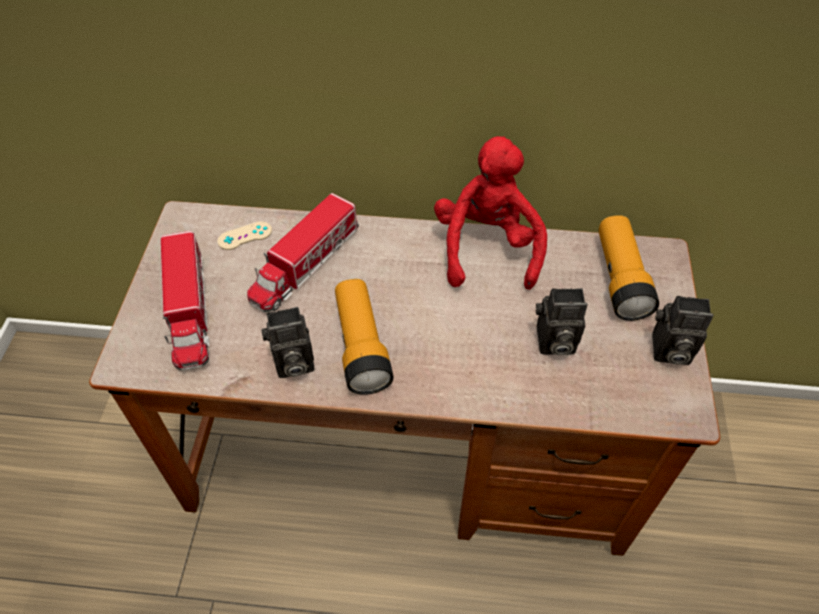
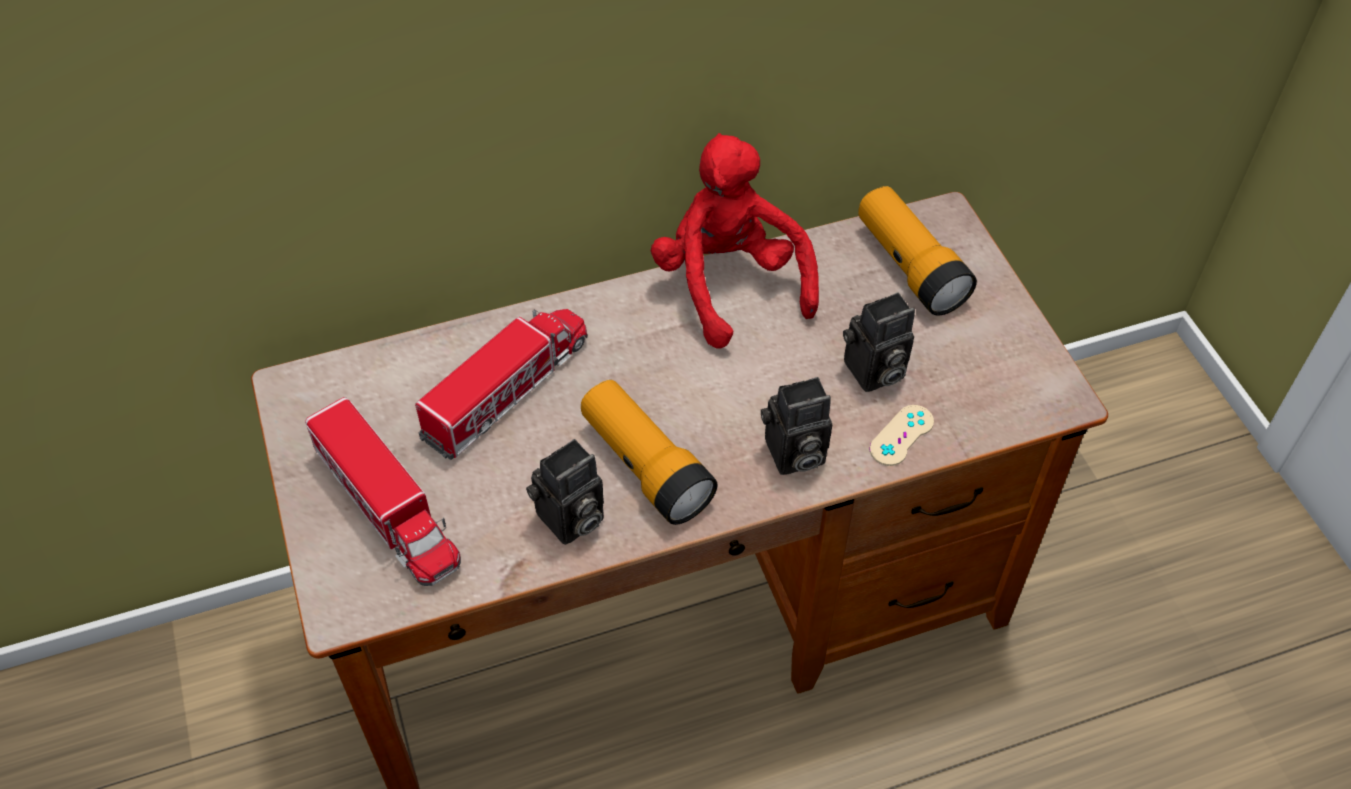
camera: 25 degrees left, 0 degrees up
beige game controller [217,221,272,250] -> beige game controller moved to [869,405,934,466]
toy truck [247,193,359,312] -> toy truck turned 150 degrees counterclockwise [415,309,587,460]
camera [652,296,714,365] -> camera moved to [761,377,832,475]

